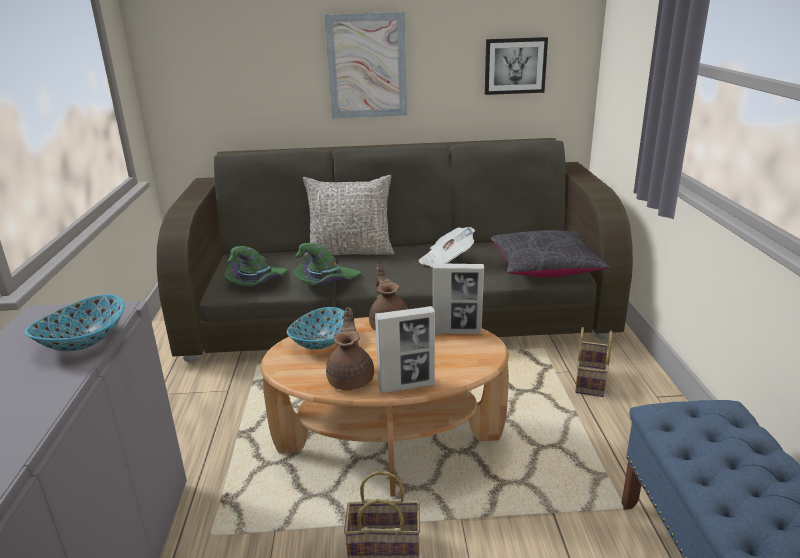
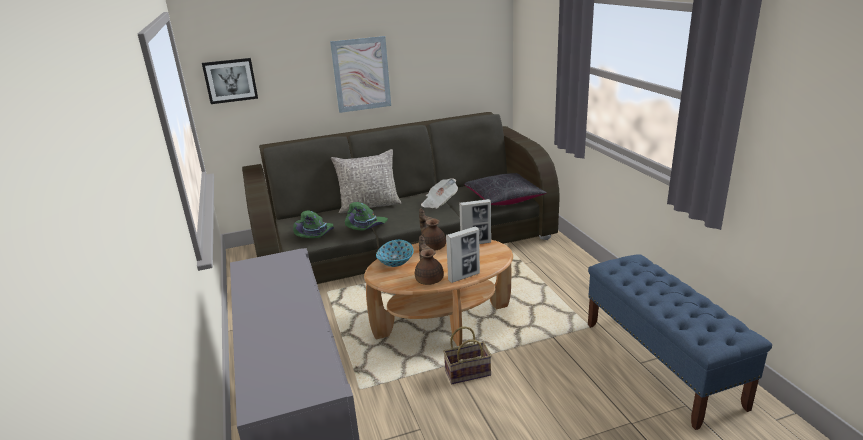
camera: 15 degrees left, 0 degrees up
bowl [25,294,125,351] -> none
picture [485,37,548,95] -> picture moved to [202,58,258,104]
basket [575,327,613,397] -> none

